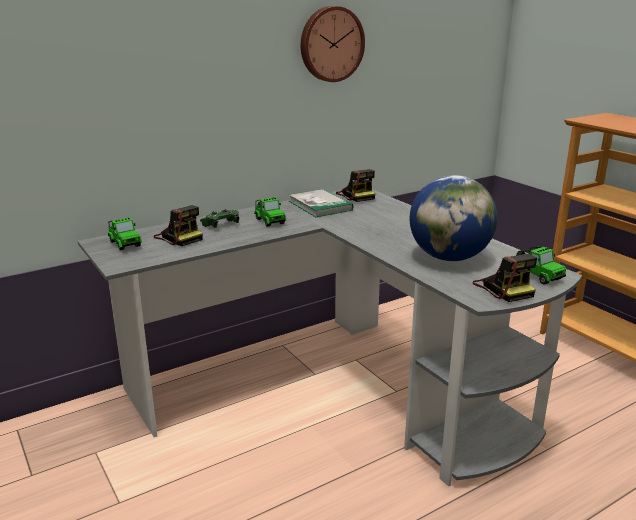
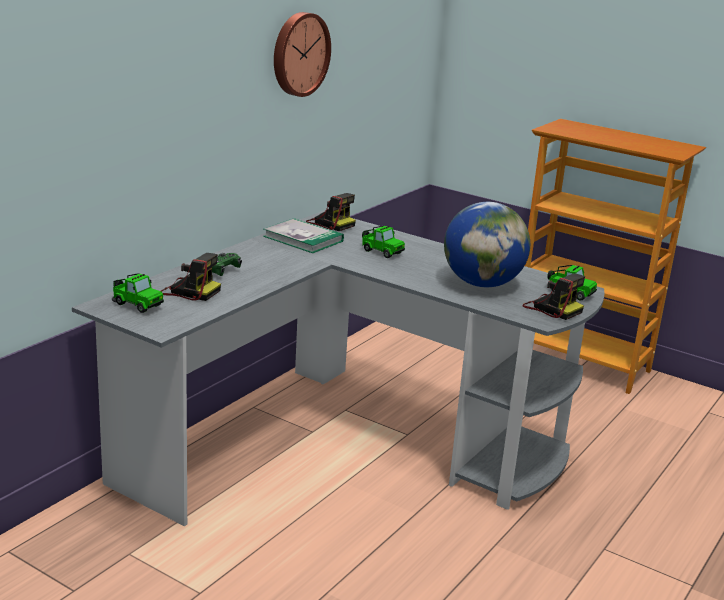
camera: 25 degrees left, 0 degrees up
toy car [254,197,286,227] -> toy car moved to [362,226,405,258]

